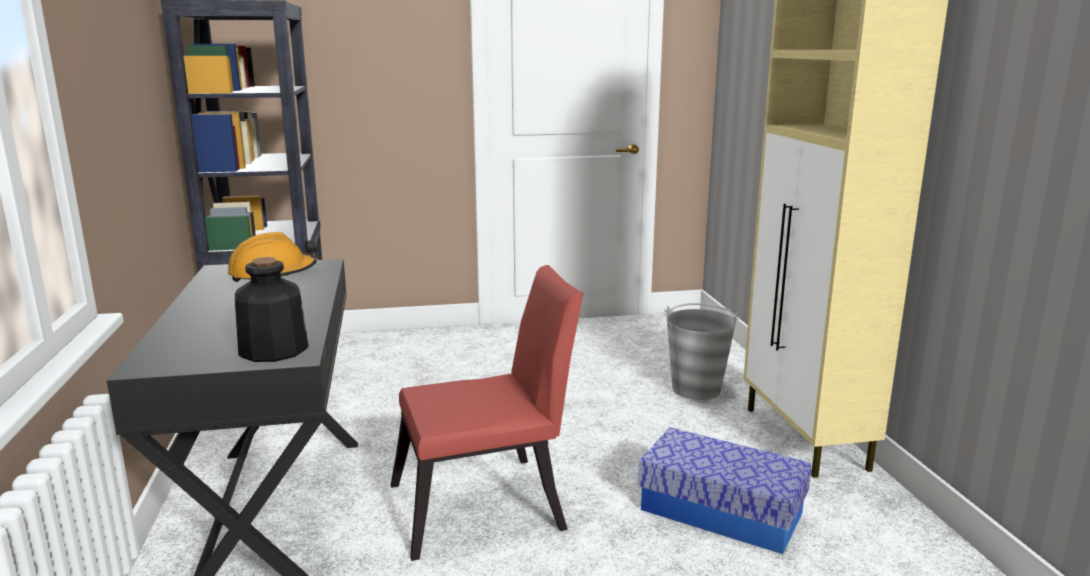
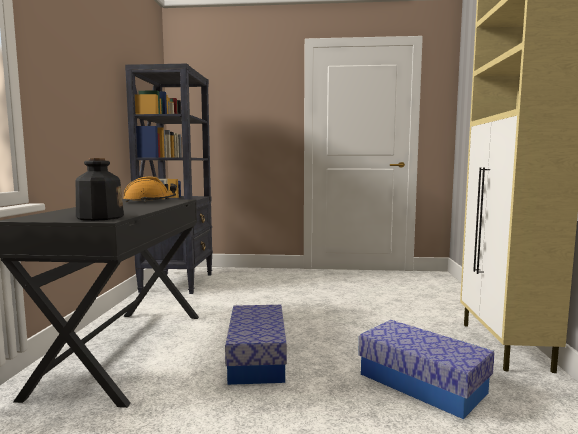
camera: 15 degrees right, 10 degrees down
red chair [391,265,584,561] -> storage box [225,305,287,385]
grey bucket [664,303,740,400] -> none

